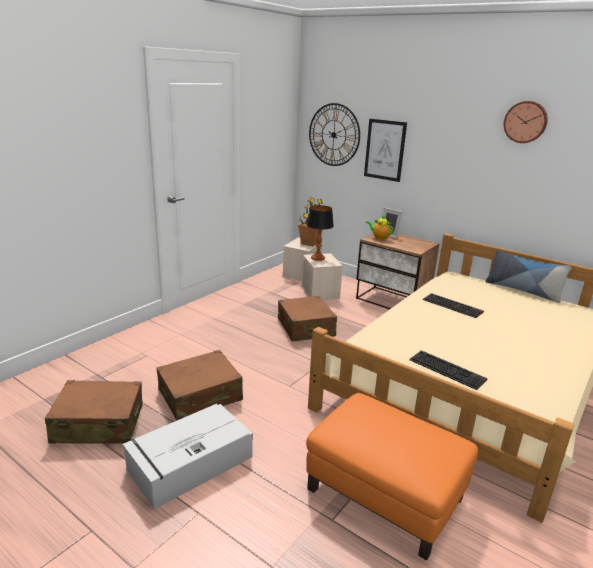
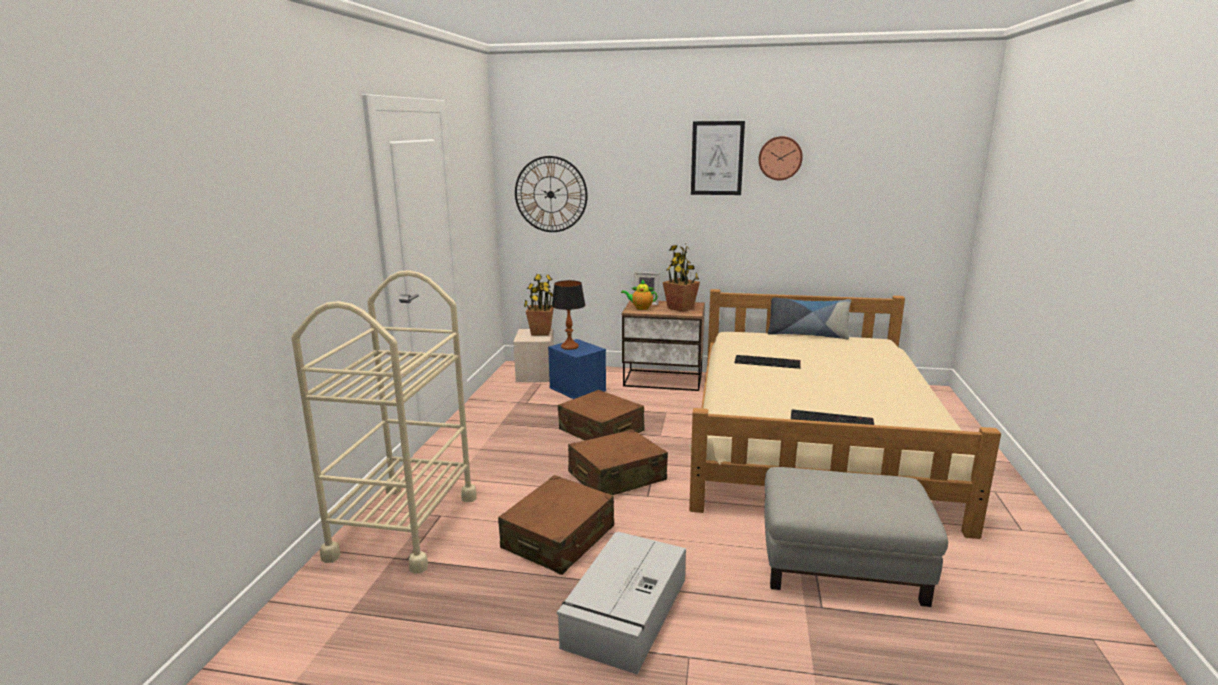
camera: 25 degrees left, 5 degrees down
brown suitcase [45,380,143,444] -> brown suitcase moved to [568,429,668,495]
beige storage box [302,253,343,300] -> blue storage box [548,339,606,399]
orange ottoman [306,393,478,560] -> grey ottoman [765,467,948,607]
picture [364,119,407,182] -> picture moved to [691,121,745,195]
none -> beige cart [291,270,477,574]
none -> potted plant [663,244,700,312]

